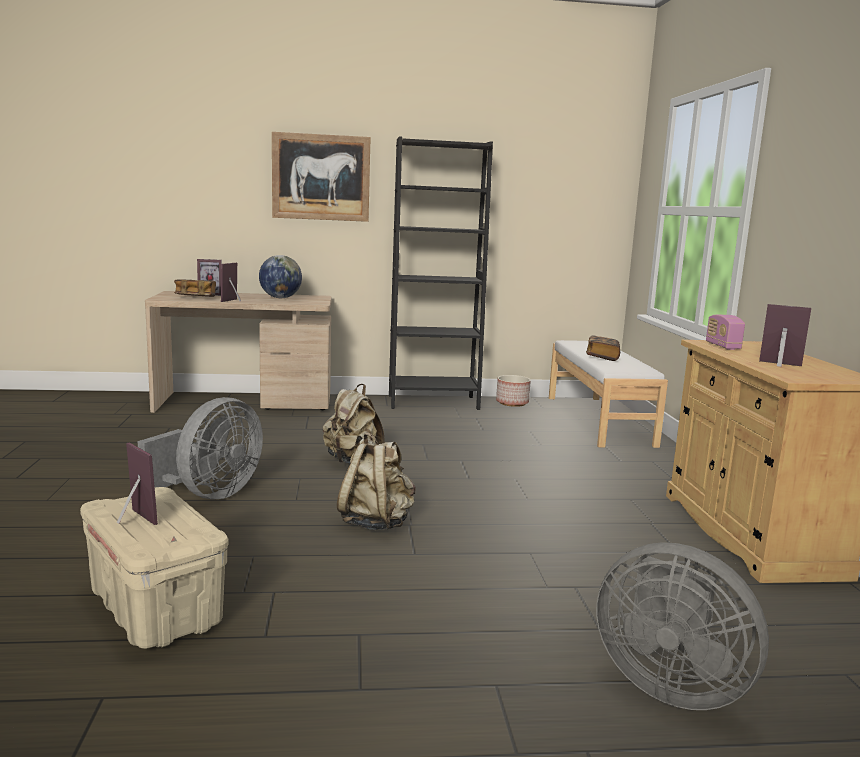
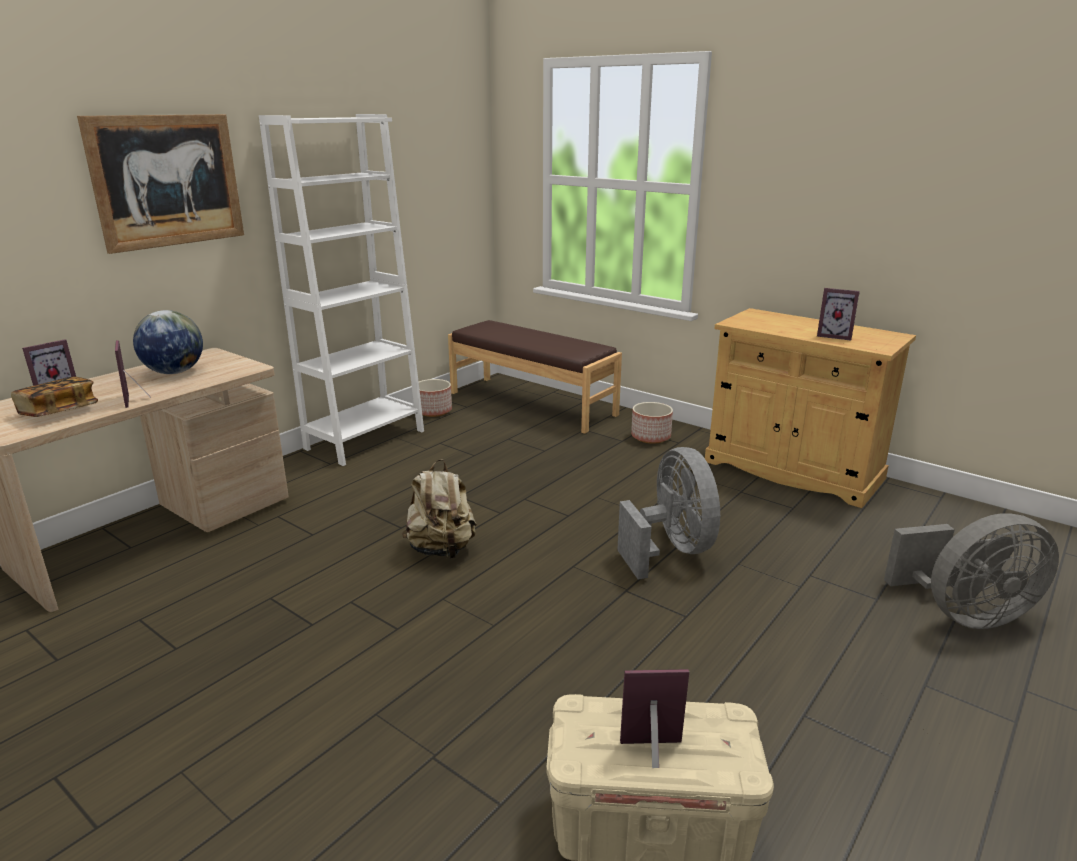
camera: 45 degrees left, 10 degrees up
grey fan [138,397,263,499] -> grey fan moved to [617,447,720,579]
beige backpack [337,432,416,530] -> none
black bookcase [389,137,493,410] -> white bookcase [259,114,424,466]
white bench [549,340,668,448] -> brown bench [448,320,622,434]
book [586,336,620,361] -> none
radio [706,315,745,350] -> none
picture frame [759,304,811,367] -> picture frame turned 135 degrees counterclockwise [817,288,860,341]
none -> planter [631,402,673,444]

